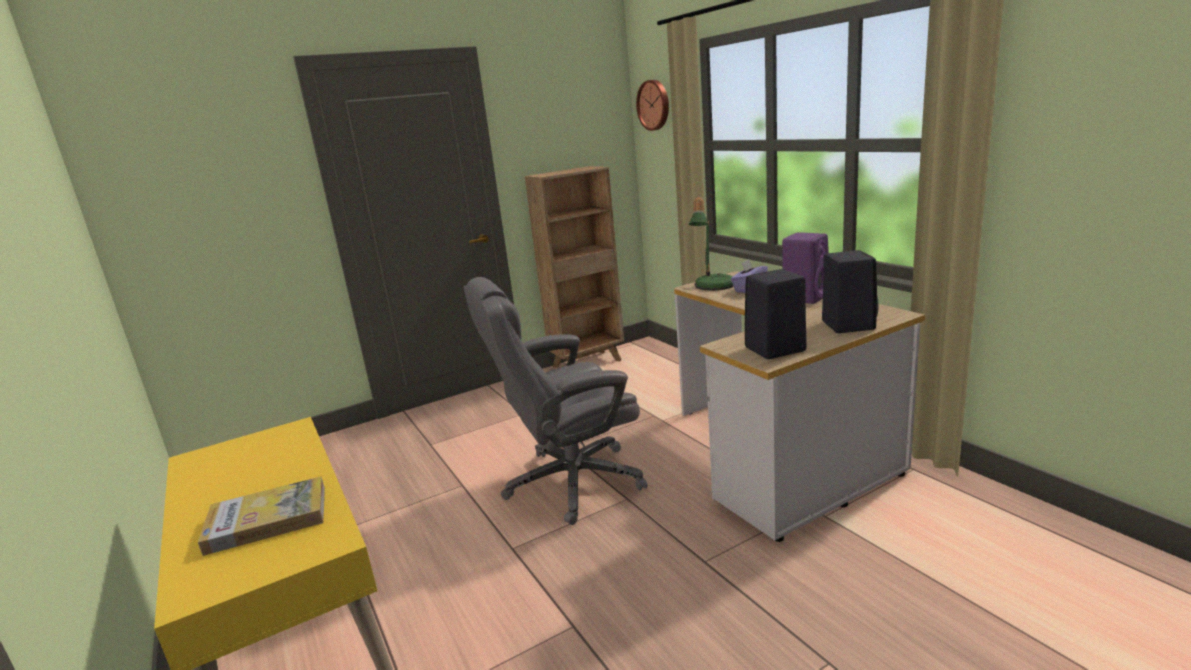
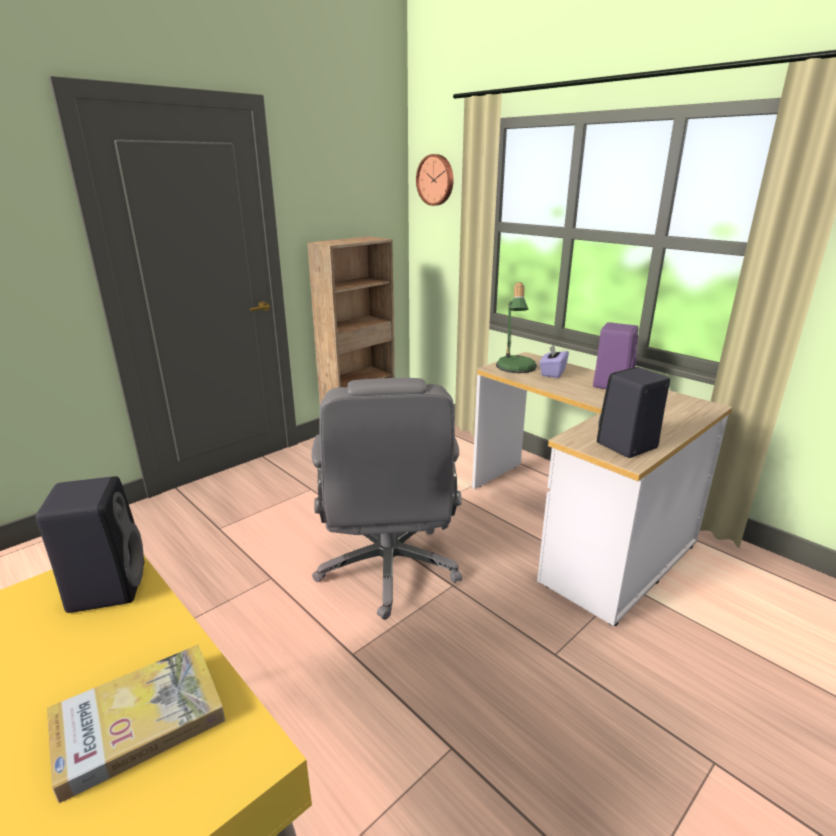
camera: 15 degrees left, 5 degrees up
grey office chair [464,277,647,525] -> grey office chair turned 60 degrees counterclockwise [312,378,462,620]
black speaker [822,250,879,333] -> black speaker moved to [36,476,144,613]

